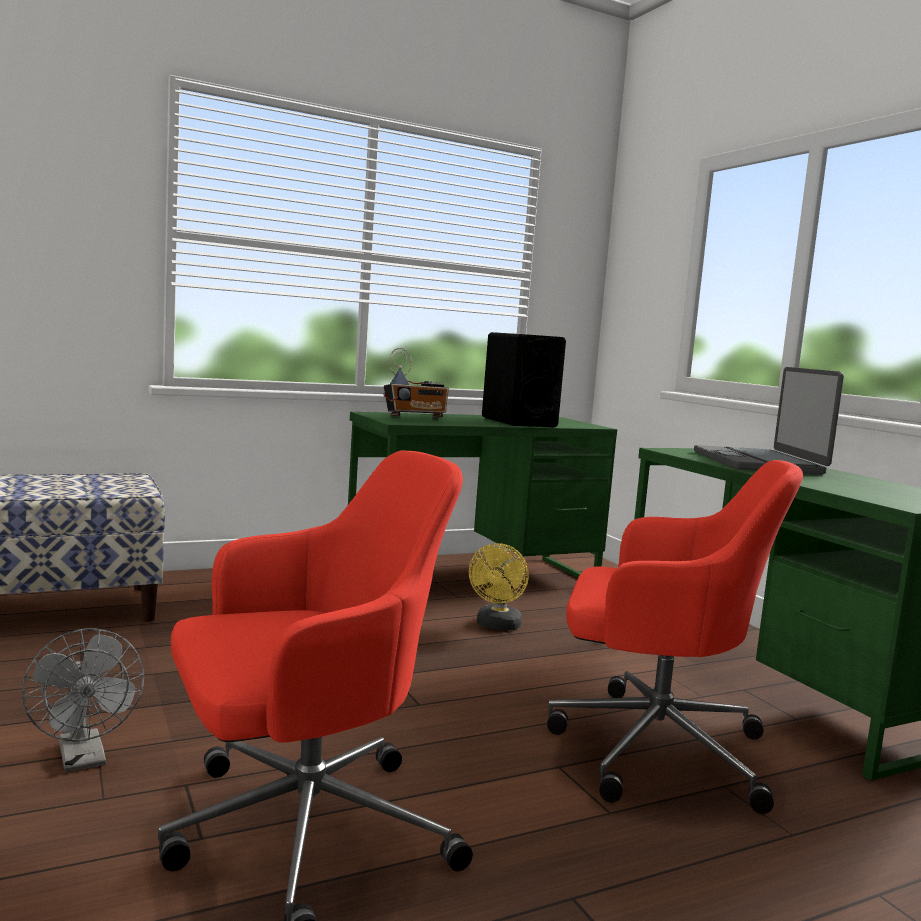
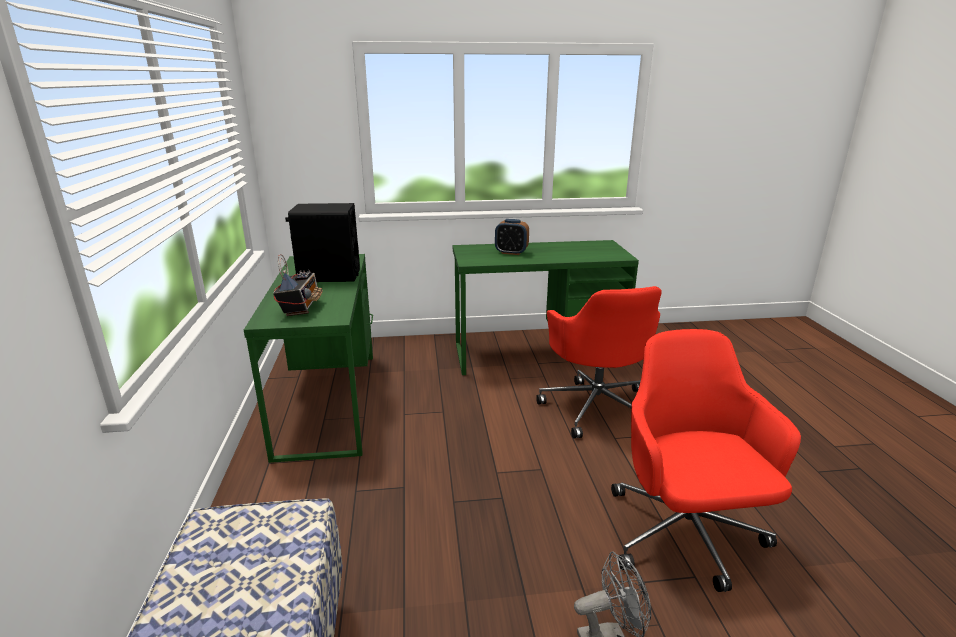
camera: 70 degrees left, 15 degrees up
yellow fan [469,543,529,631] -> none
red office chair [547,460,803,814] -> red office chair turned 135 degrees clockwise [536,286,662,438]
laptop [694,367,844,475] -> alarm clock [495,219,529,255]

